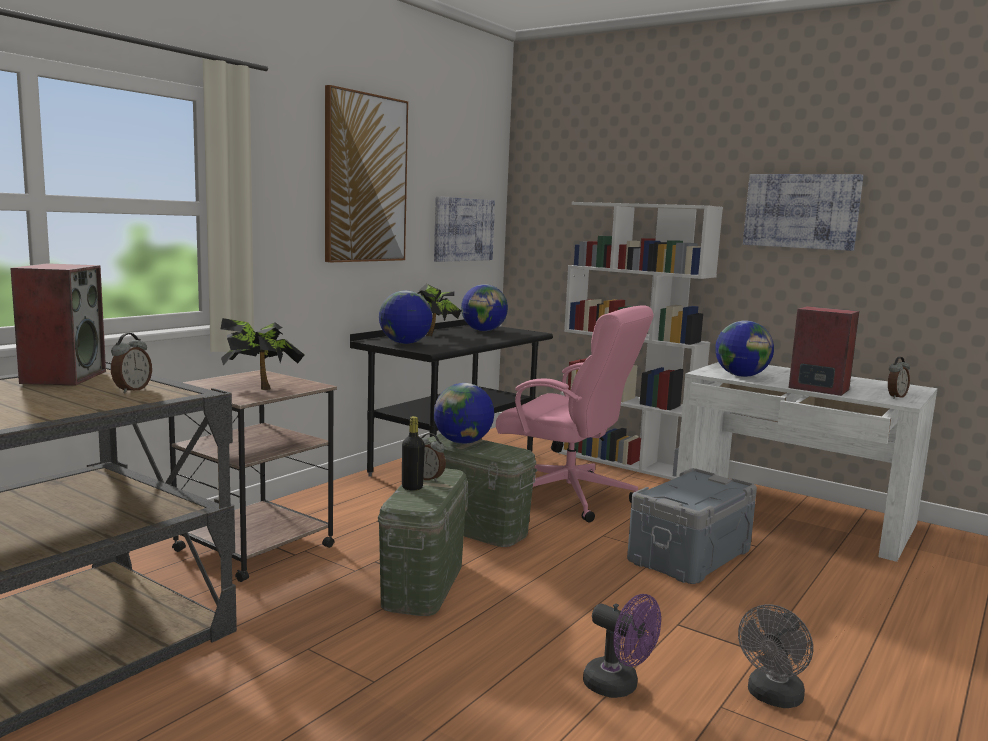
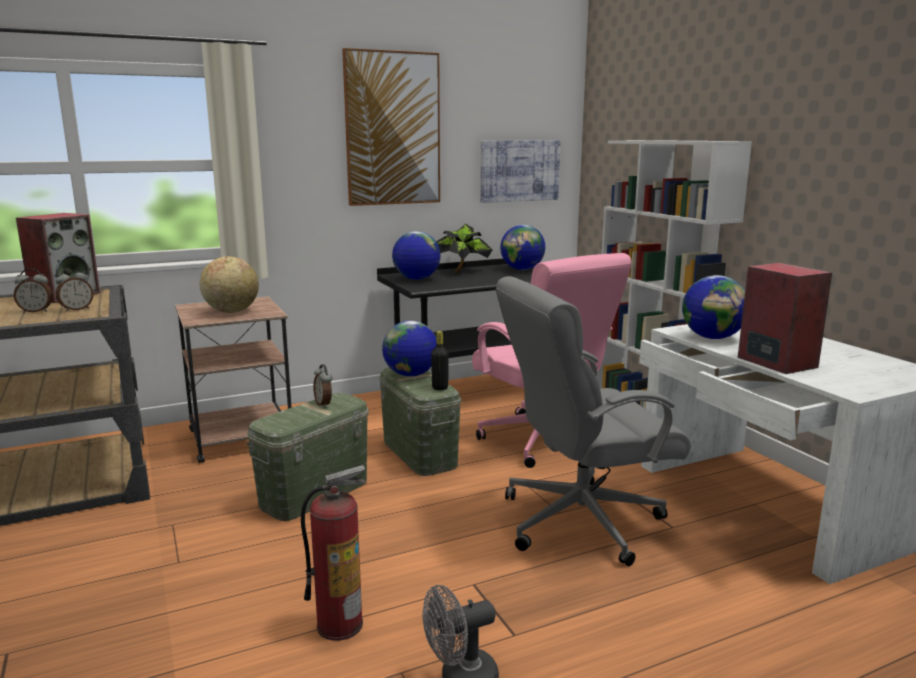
camera: 30 degrees right, 5 degrees up
potted plant [221,318,305,390] -> globe [200,256,259,313]
black bottle [402,416,425,491] -> black bottle moved to [431,331,449,390]
purple fan [583,594,661,698] -> fire extinguisher [301,465,366,641]
grey storage box [627,468,757,584] -> grey office chair [496,276,691,566]
picture [743,174,863,251] -> none
alarm clock [888,357,910,399] -> alarm clock moved to [14,269,53,313]

